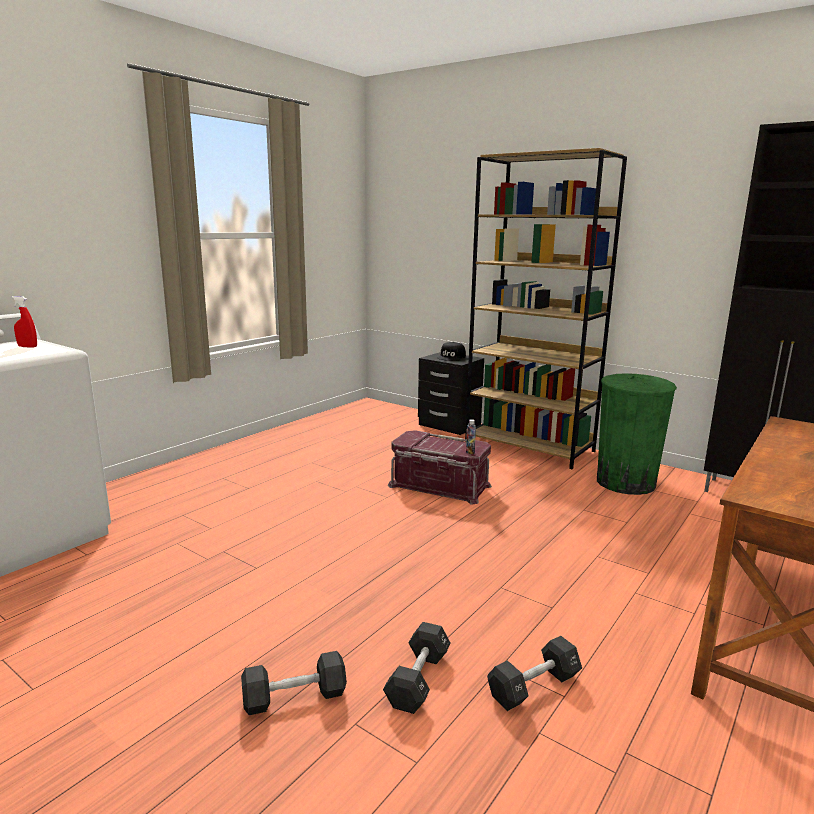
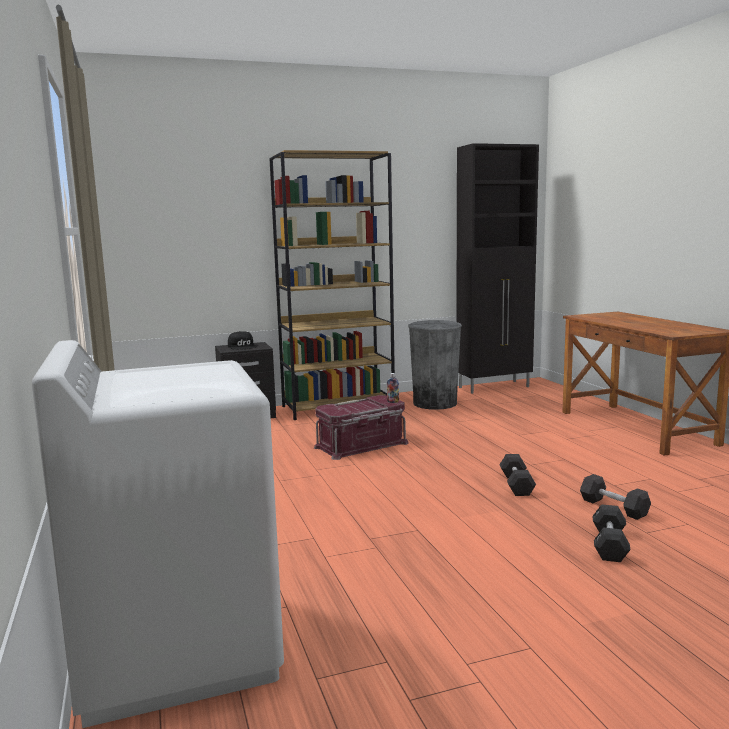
camera: 55 degrees left, 5 degrees down
red spray bottle [11,296,37,348] -> none
black dumbbell [487,636,582,711] -> black dumbbell moved to [499,454,536,496]
green trash can [597,373,677,495] -> grey trash can [408,320,462,410]

